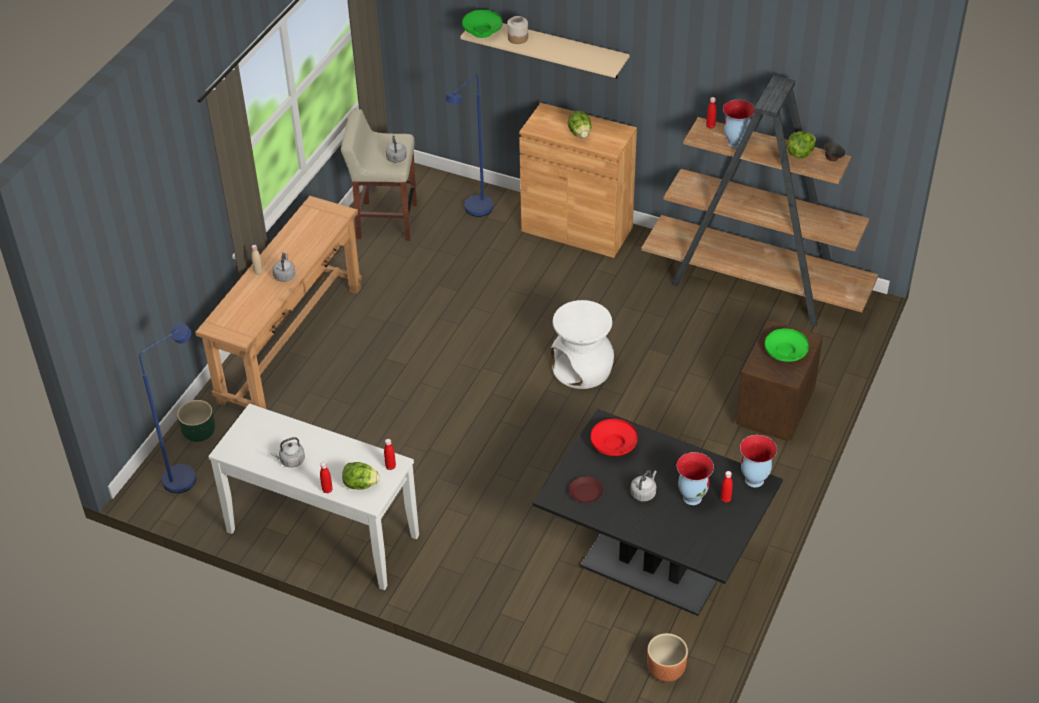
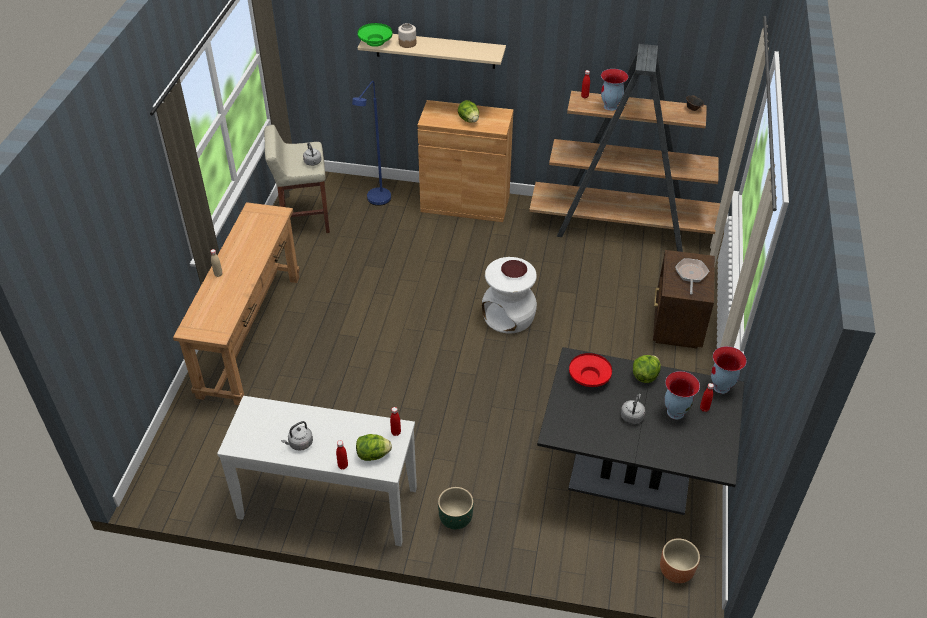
camera: 15 degrees left, 0 degrees up
blue floor lamp [139,323,196,493] -> none
green planter [177,400,215,442] -> green planter moved to [438,487,474,530]
grey kettle [272,252,296,282] -> none
brown plate [569,477,603,503] -> brown plate moved to [501,260,527,278]
green bowl [765,328,809,362] -> frying pan [675,258,709,295]
lettuce [786,131,816,158] -> lettuce moved to [633,355,661,383]

